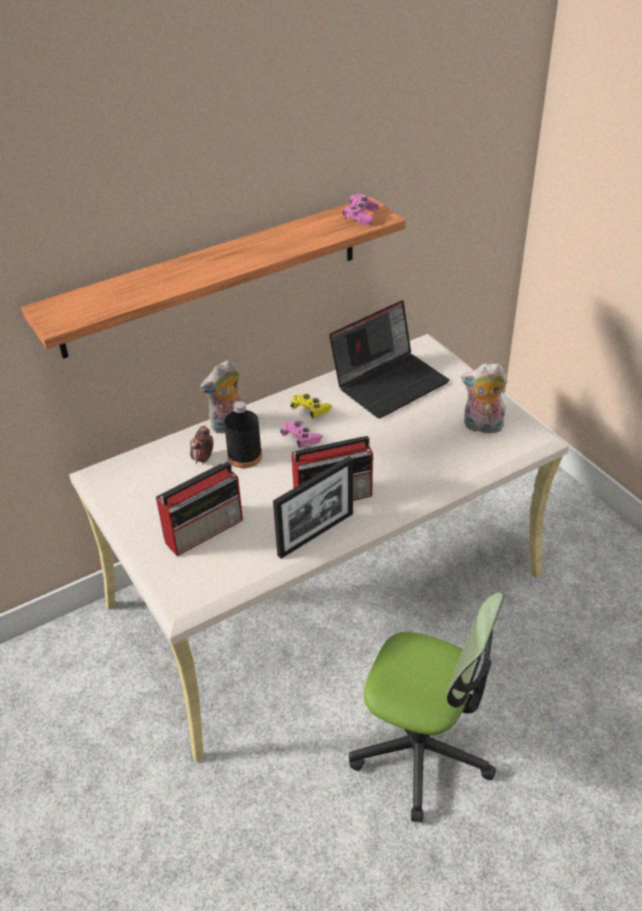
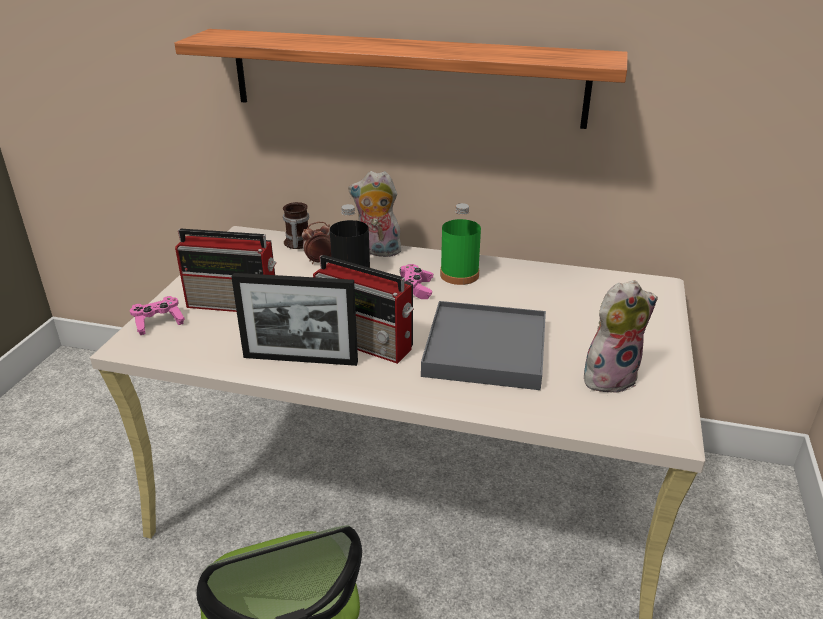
camera: 45 degrees right, 10 degrees down
yellow game controller [291,393,332,419] -> green bottle [440,203,481,285]
laptop [329,300,450,419] -> none
pink game controller [343,194,379,226] -> pink game controller moved to [130,296,185,335]
plush toy [461,363,508,434] -> plush toy turned 105 degrees clockwise [584,280,658,393]
none -> mug [283,202,309,249]
none -> grey tray [421,301,546,390]

